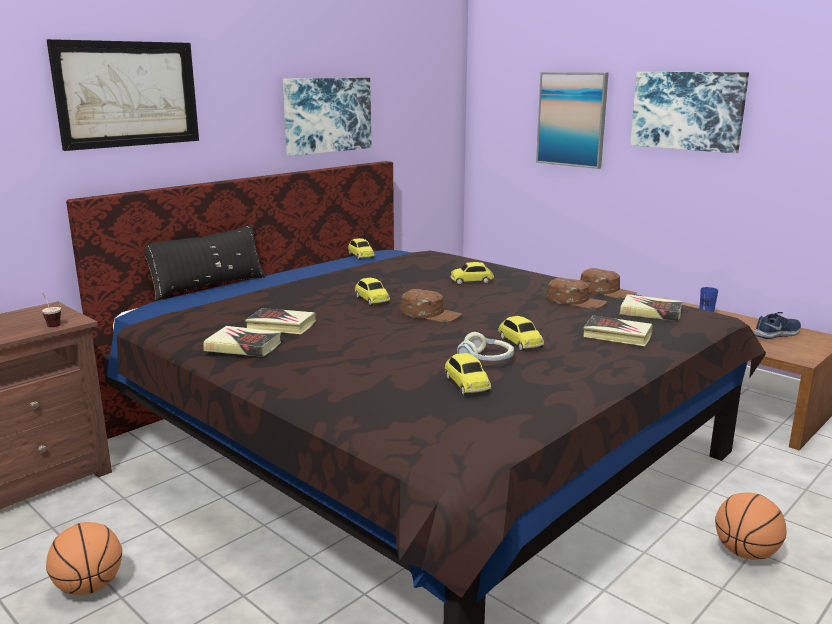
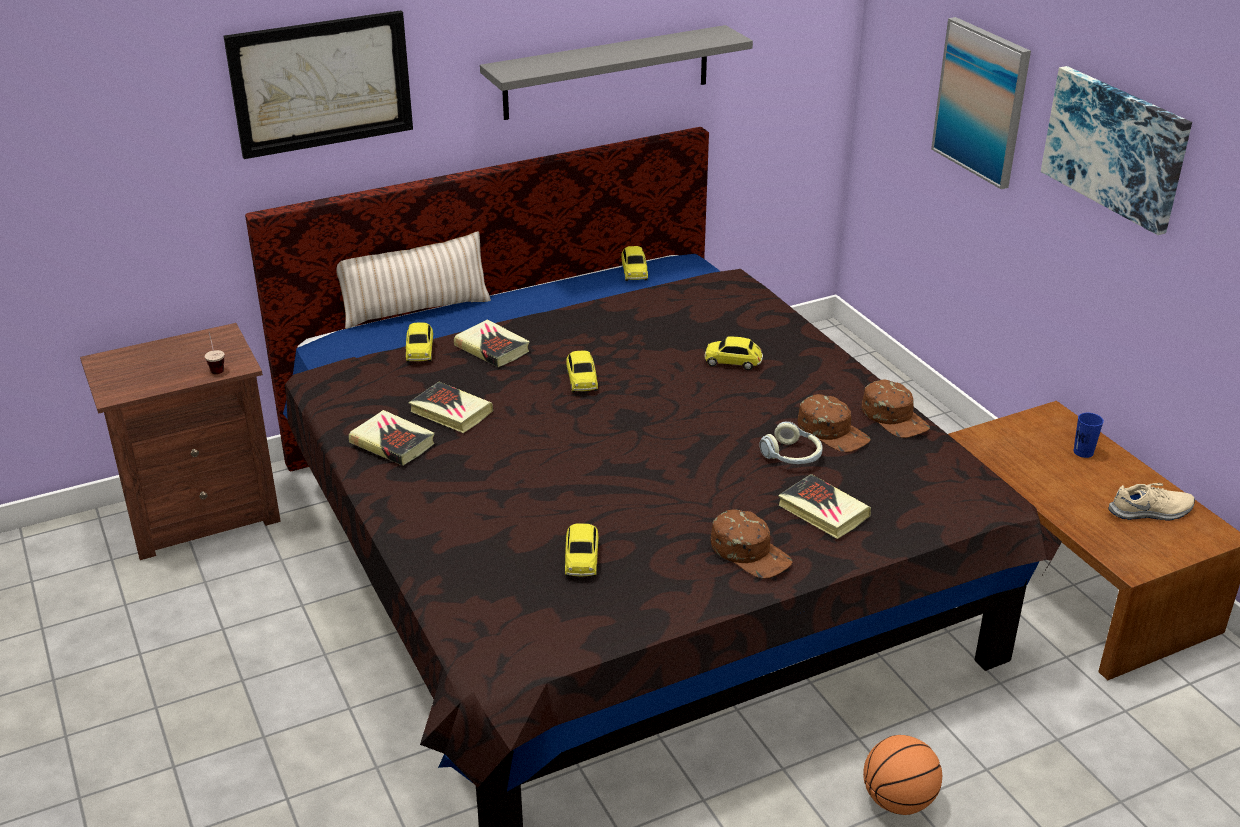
camera: 20 degrees right, 15 degrees up
basketball [46,522,122,595] -> none
black pillow [145,224,266,301] -> beige pillow [336,231,491,329]
picture [283,78,371,156] -> grey shelf [480,25,753,120]
brown cap [401,289,462,322] -> brown cap moved to [711,509,792,578]
headphones [457,332,514,361] -> headphones moved to [760,421,823,464]
toy car [498,316,544,351] -> toy car moved to [406,322,433,362]
book [620,294,682,321] -> book moved to [454,319,530,367]
blue shoe [753,312,801,339] -> beige shoe [1109,483,1195,521]

